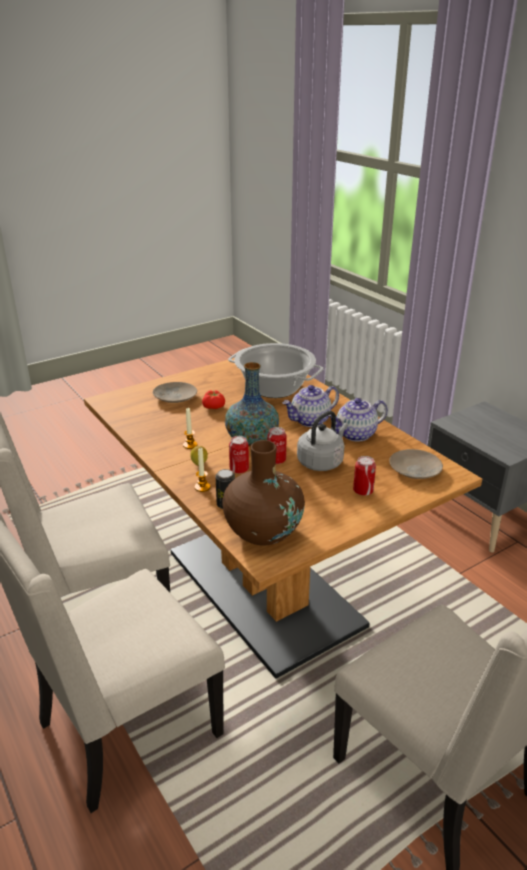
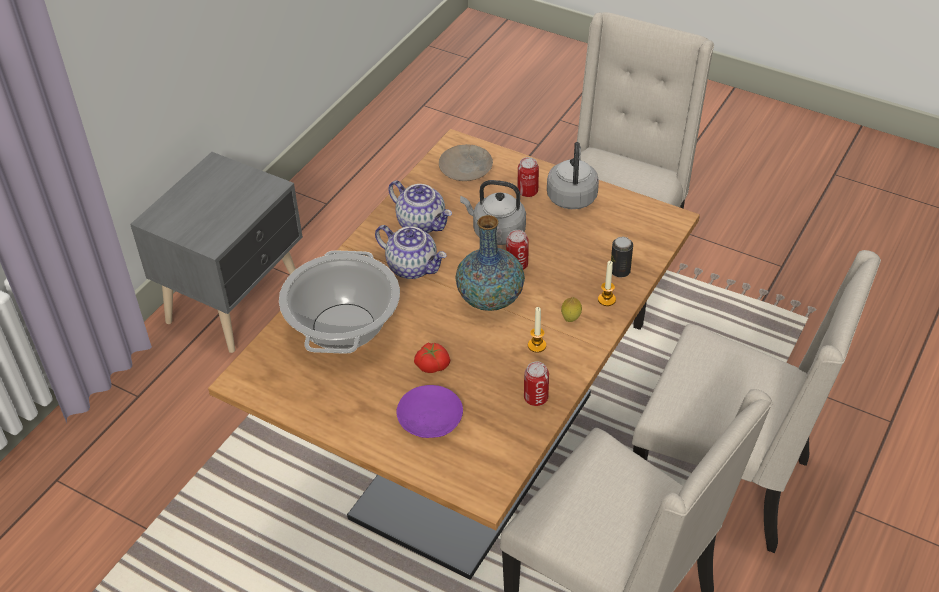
camera: 115 degrees left, 15 degrees up
beige plate [153,382,197,403] -> purple plate [397,385,463,438]
brown vase [222,440,305,546] -> none
can [229,436,249,474] -> can moved to [524,362,549,406]
none -> grey kettle [547,142,599,209]

